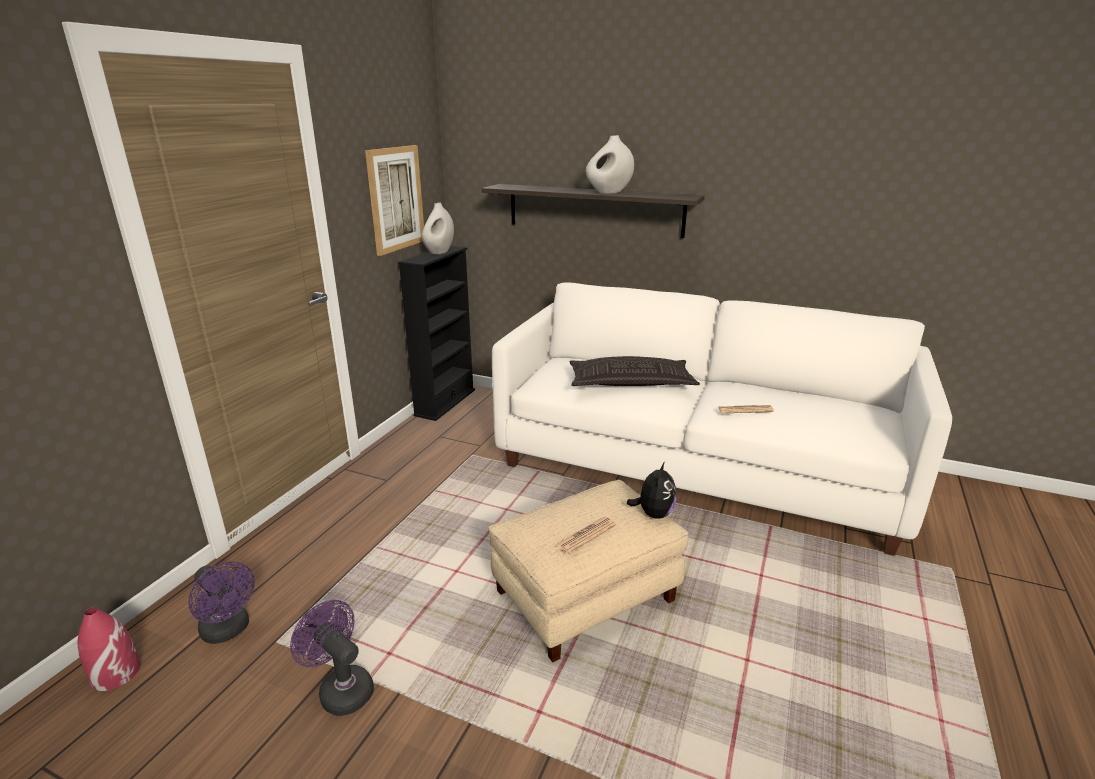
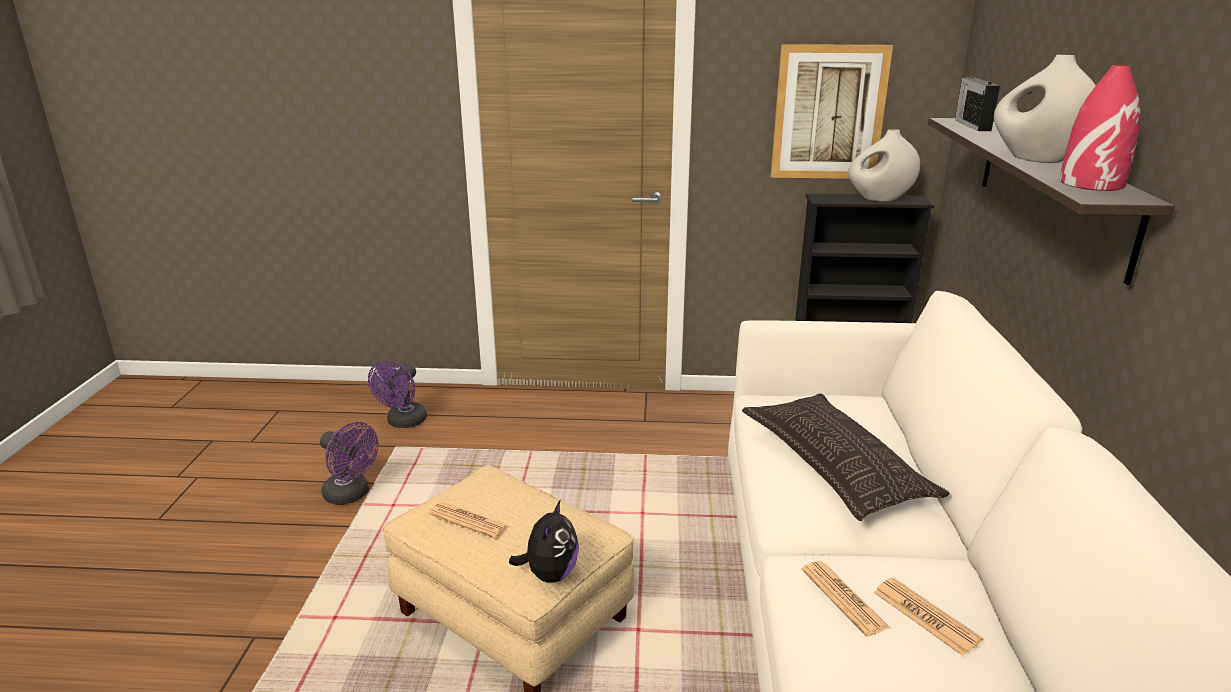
camera: 70 degrees right, 0 degrees up
red vase [77,607,141,691] -> red vase moved to [1060,65,1141,191]
purple fan [290,600,374,716] -> purple fan turned 105 degrees clockwise [320,422,378,505]
plush toy [627,461,676,519] -> plush toy turned 75 degrees counterclockwise [509,499,579,583]
none -> newspaper [873,577,983,656]
none -> radio [955,71,1000,131]

